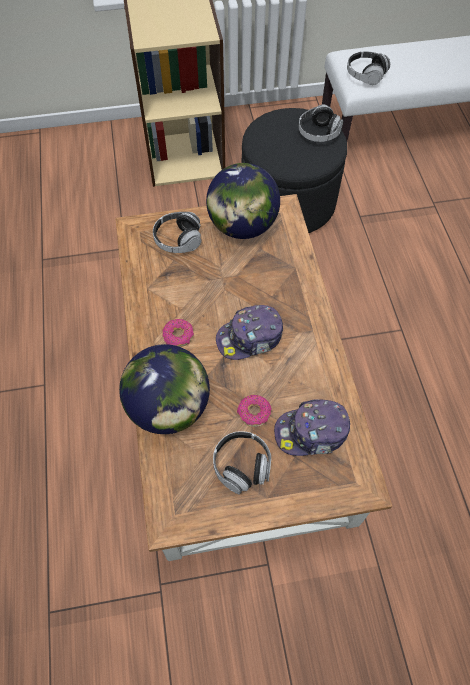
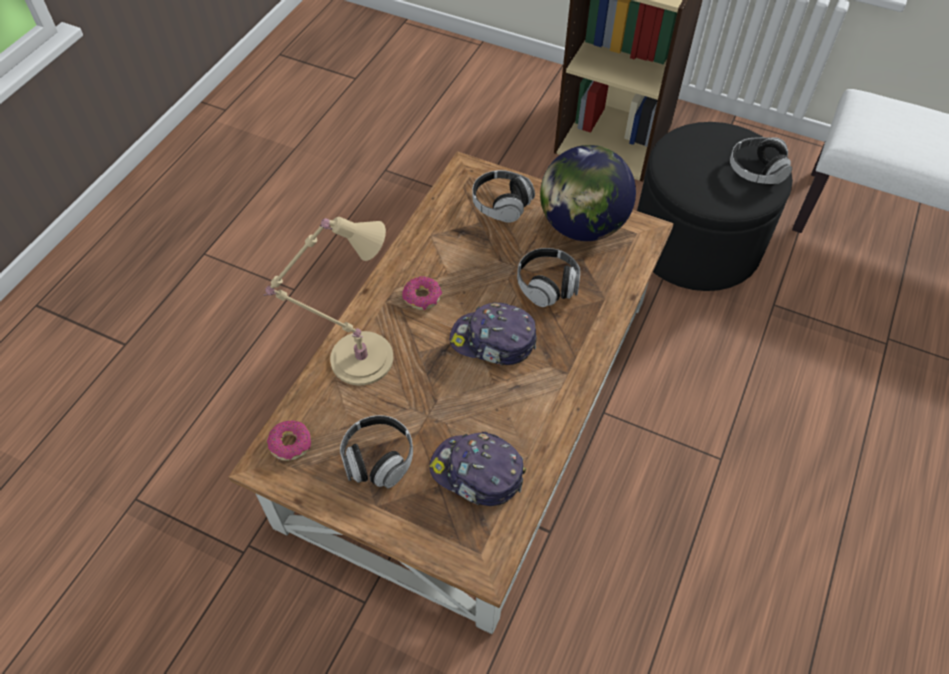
camera: 35 degrees right, 5 degrees down
globe [119,344,210,434] -> beige table lamp [264,217,393,386]
donut [237,395,272,427] -> donut moved to [267,421,311,461]
headphones [347,51,390,85] -> headphones moved to [517,248,580,307]

